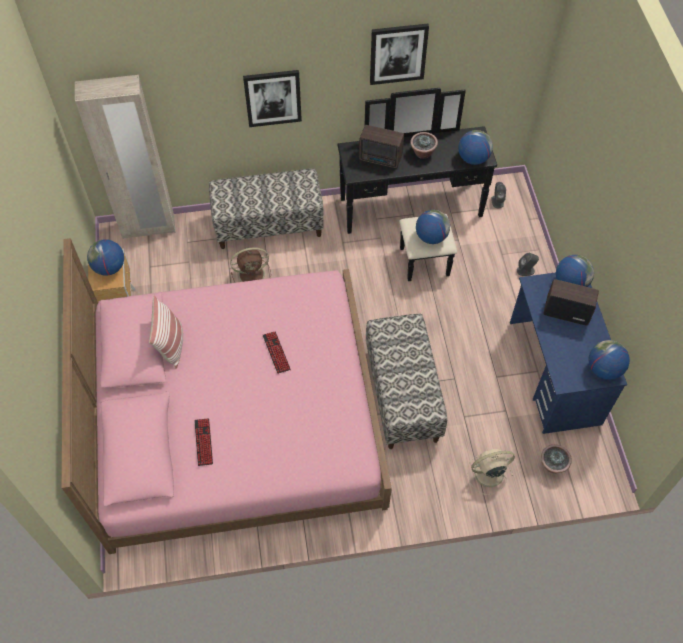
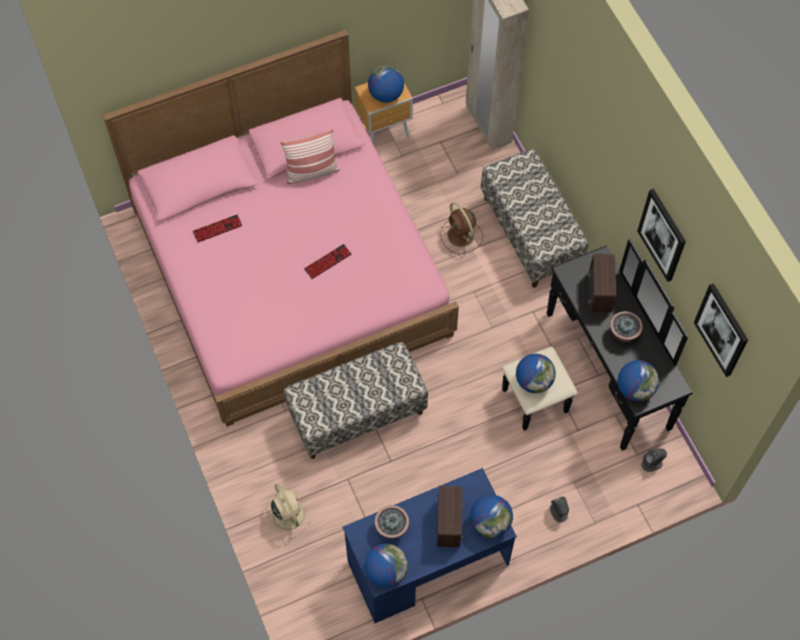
camera: 75 degrees right, 5 degrees up
picture [243,70,302,127] -> picture moved to [694,283,748,377]
potted plant [541,445,572,473] -> potted plant moved to [374,505,409,539]

